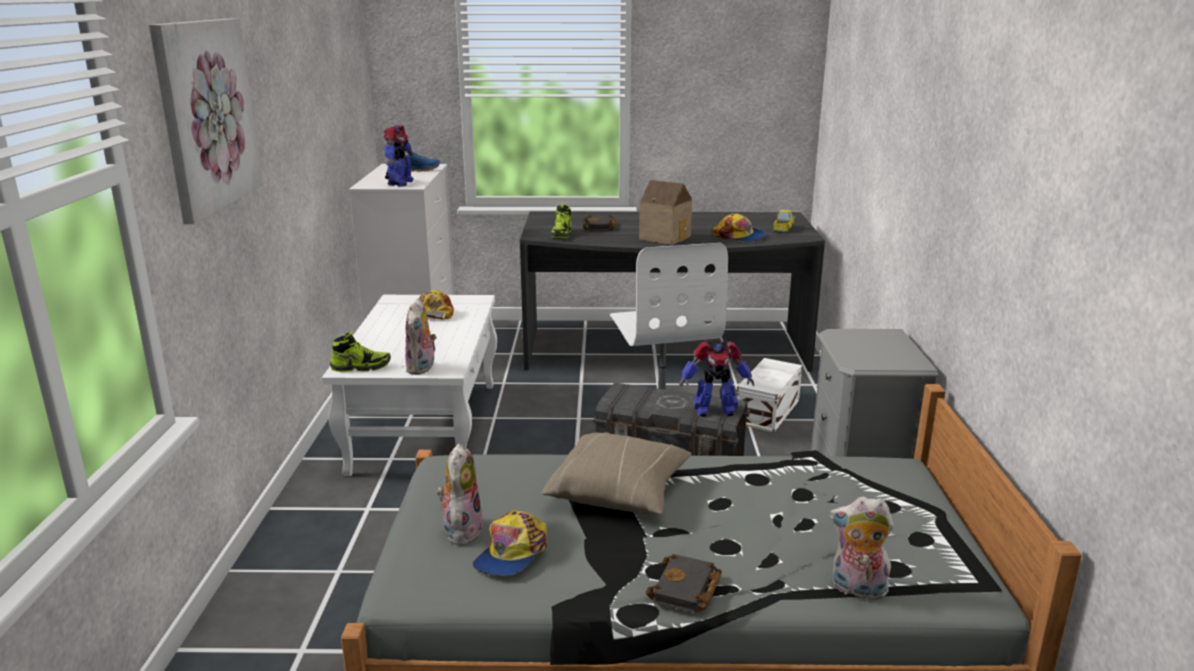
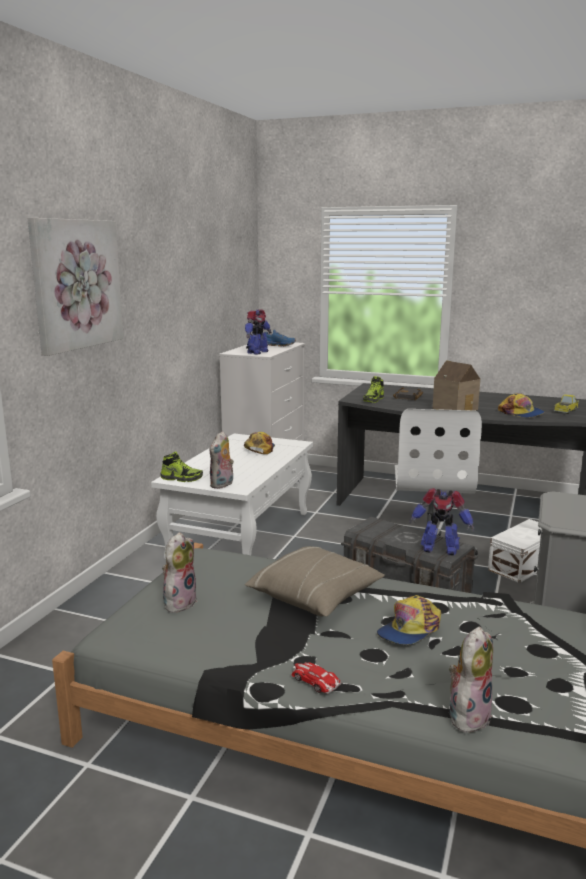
camera: 20 degrees right, 5 degrees down
cap [473,510,547,576] -> cap moved to [377,595,441,645]
black book [646,554,722,613] -> toy car [292,662,342,694]
plush toy [829,496,894,600] -> plush toy turned 90 degrees clockwise [449,627,493,734]

